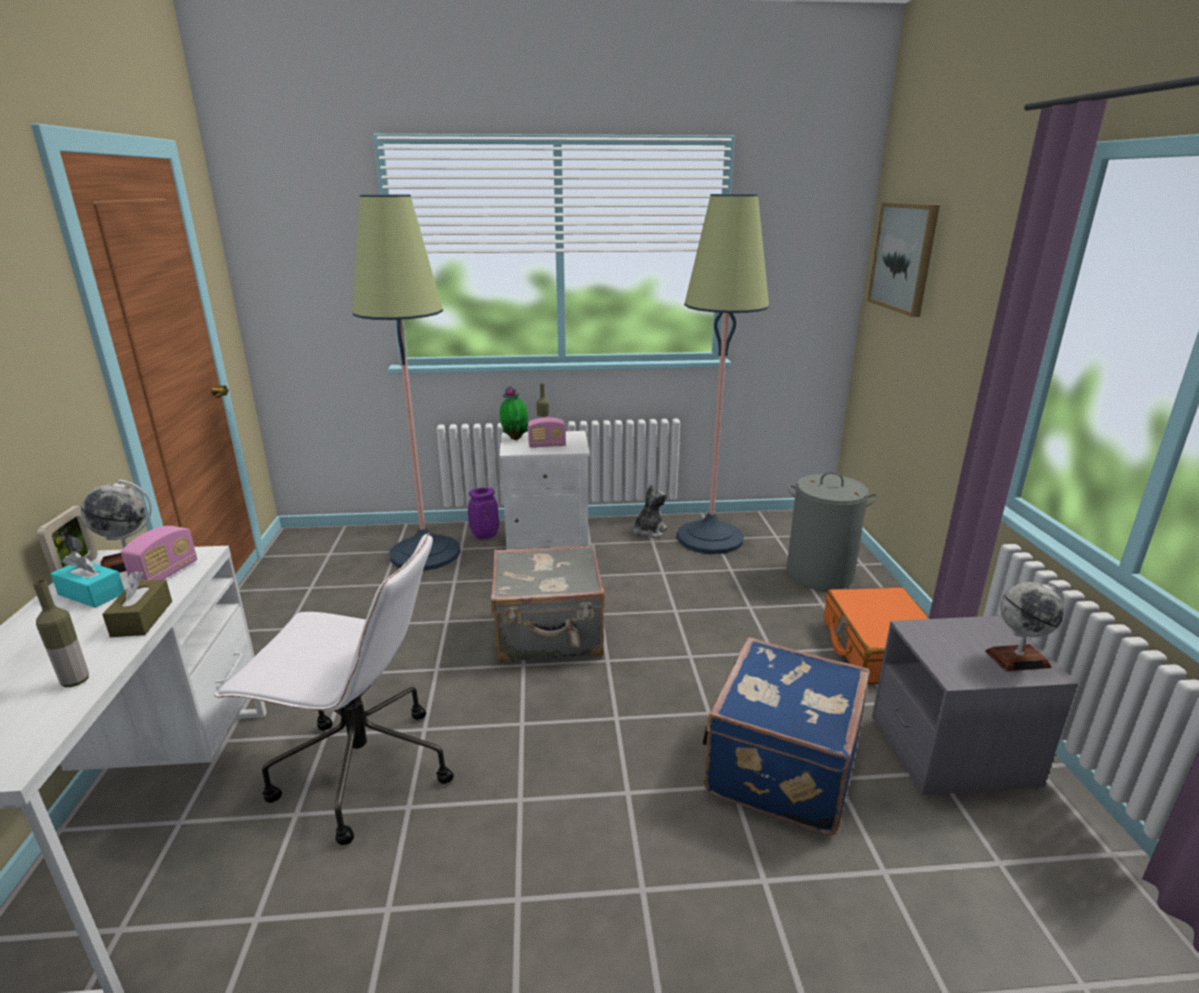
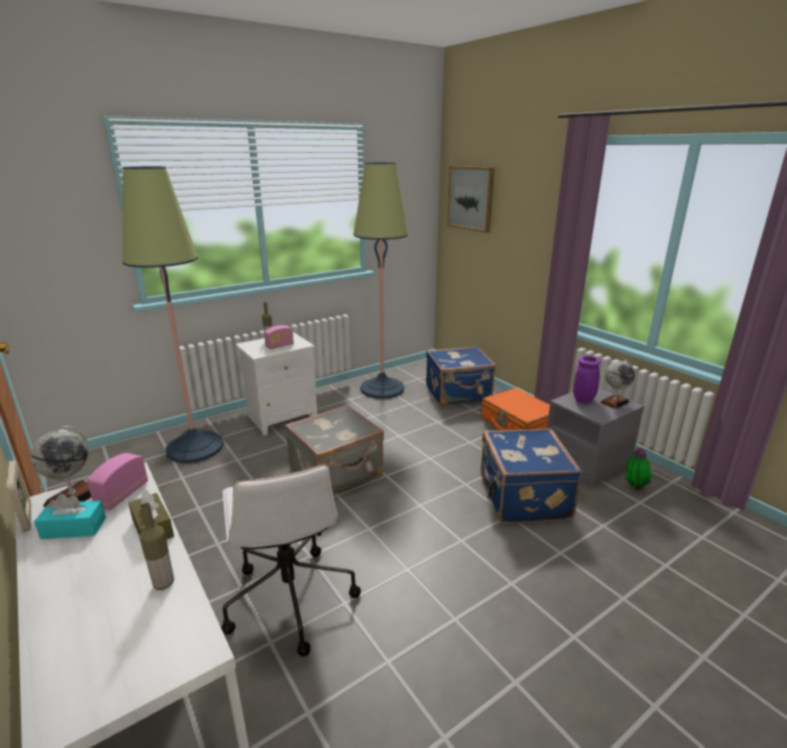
camera: 30 degrees left, 0 degrees up
radio [121,526,197,581] -> radio turned 150 degrees counterclockwise [87,453,148,510]
white office chair [215,532,454,845] -> white office chair turned 90 degrees clockwise [221,464,361,657]
purple vase [468,487,499,539] -> purple vase moved to [573,356,601,403]
potted plant [500,386,529,440] -> potted plant moved to [624,448,653,490]
plush toy [634,484,667,538] -> none
grey laundry basket [787,472,877,591] -> blue suitcase [426,346,496,405]

